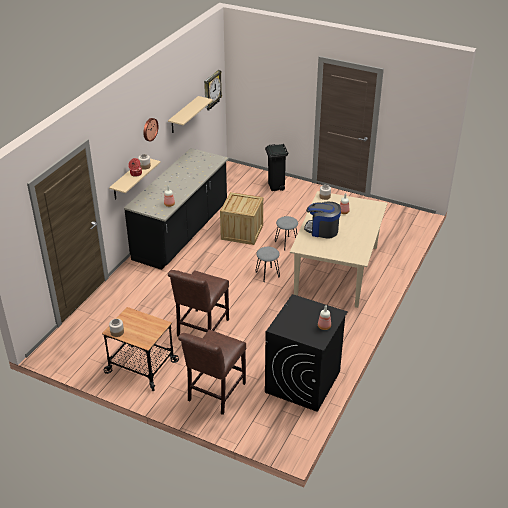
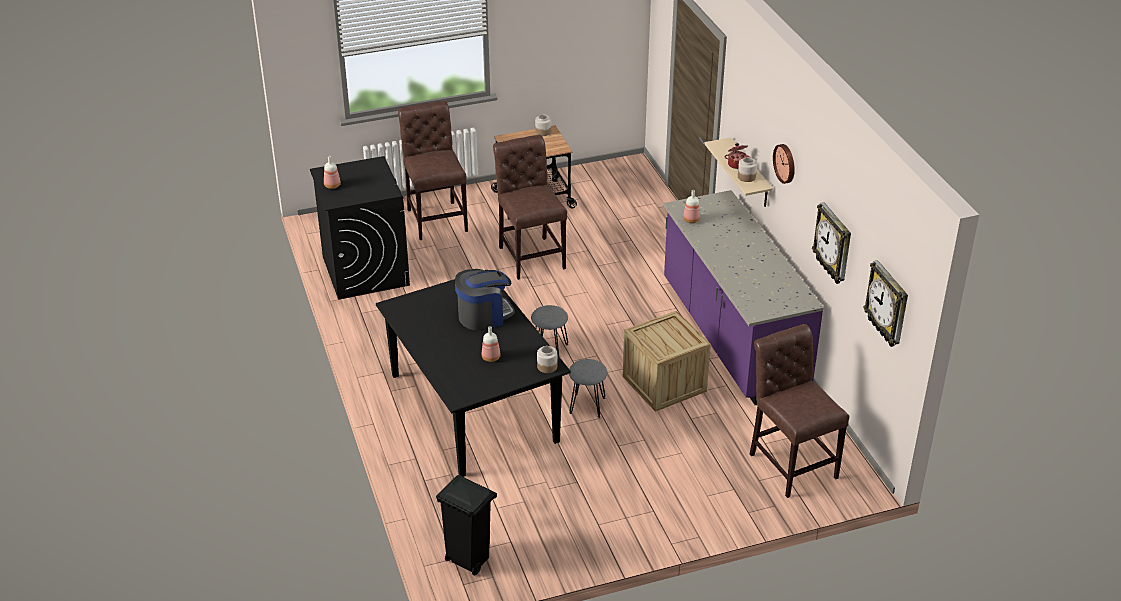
camera: 135 degrees right, 0 degrees up
black counter [124,148,229,270] -> purple counter [663,190,824,405]
beige shelf [168,96,213,133] -> wall clock [812,202,851,284]
black trash can [265,144,288,191] -> black trash can moved to [436,475,497,576]
beige dining table [290,191,387,308] -> black dining table [376,279,571,477]
none -> brown chair [749,324,849,498]

